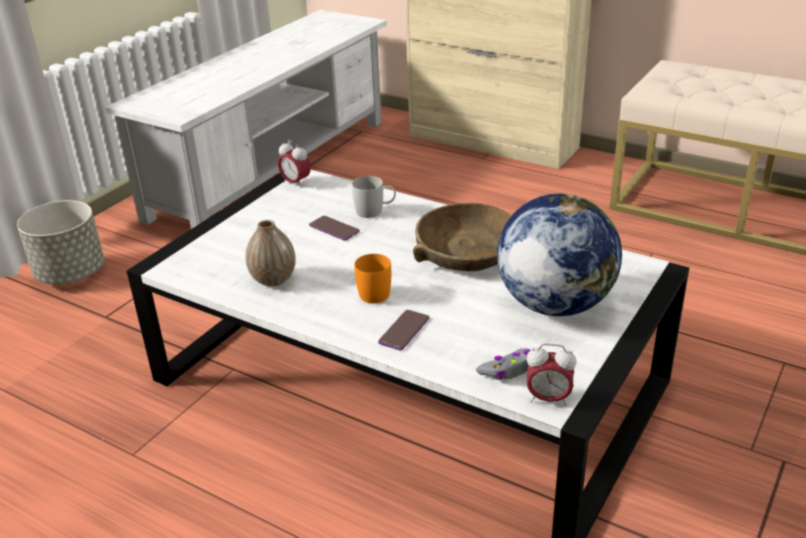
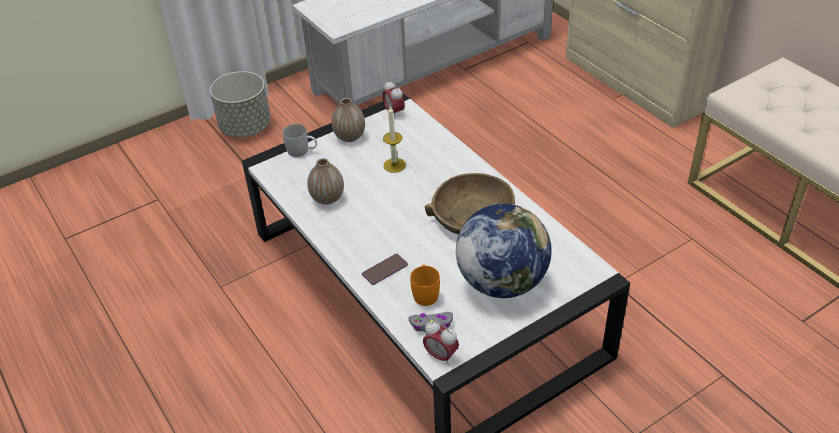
camera: 25 degrees right, 10 degrees up
phone [309,216,360,241] -> candle [383,106,406,173]
white mug [352,176,396,218] -> white mug moved to [282,124,317,157]
orange mug [354,254,391,303] -> orange mug moved to [410,265,440,306]
none -> vase [331,98,365,142]

